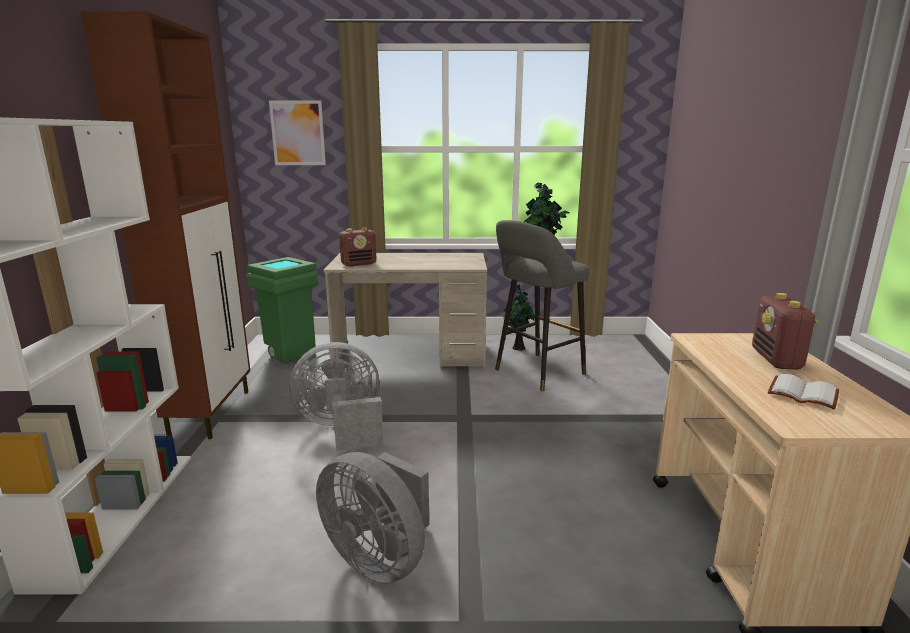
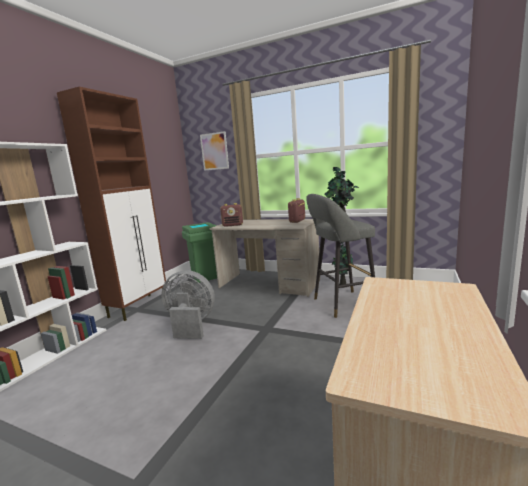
camera: 25 degrees right, 5 degrees down
grey fan [316,452,429,584] -> none
radio [752,293,819,369] -> radio moved to [288,198,305,223]
white book [768,374,839,409] -> none

